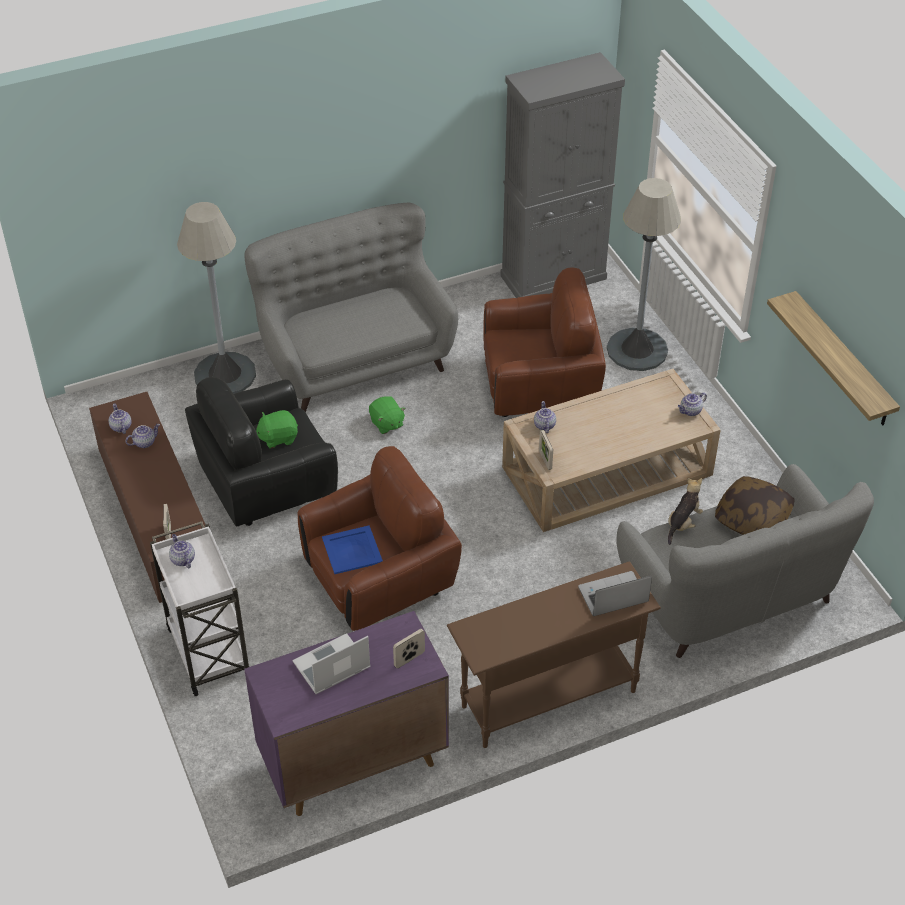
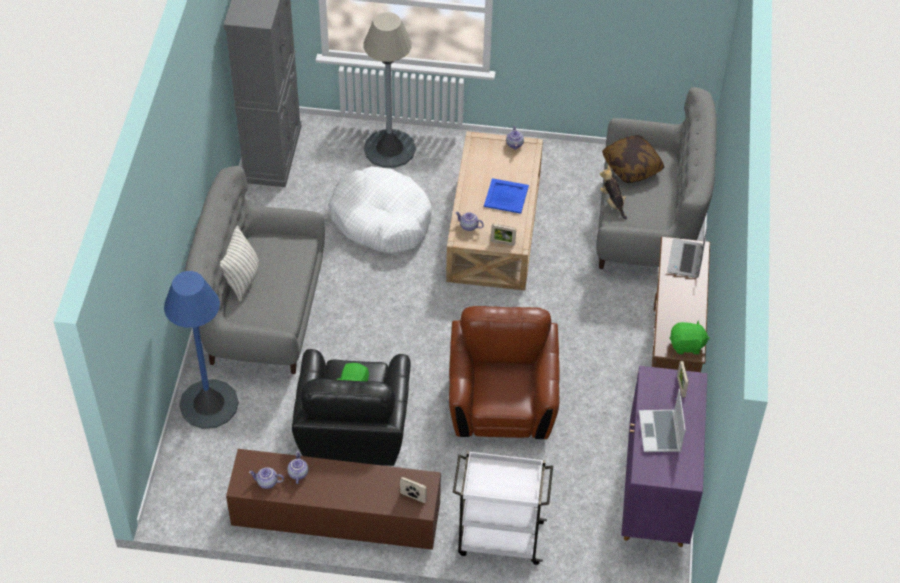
camera: 60 degrees left, 5 degrees up
teapot [169,534,195,568] -> none
grey floor lamp [177,202,256,394] -> blue floor lamp [164,271,239,429]
blue tray [322,525,383,574] -> blue tray moved to [484,178,529,214]
green plush toy [369,396,406,434] -> green plush toy moved to [669,320,710,354]
brown armchair [484,267,606,417] -> white dog bed [329,166,432,254]
shelf [767,291,900,425] -> none
none -> pillow [220,226,259,302]

